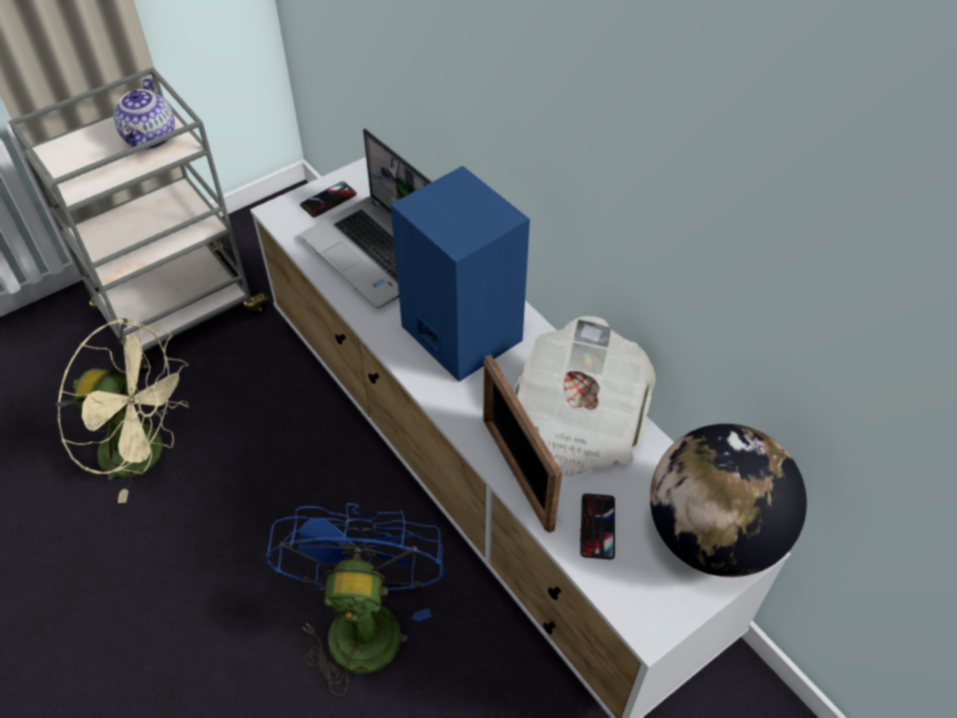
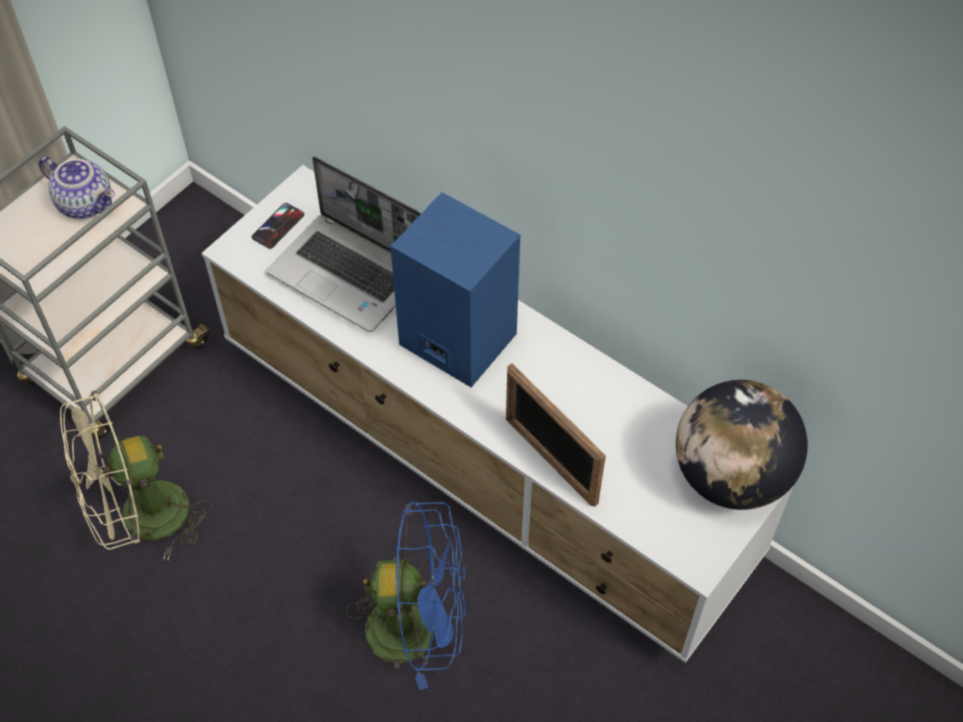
camera: 15 degrees left, 5 degrees up
beige fan [56,318,189,503] -> beige fan turned 150 degrees clockwise [60,391,213,561]
teapot [114,78,175,149] -> teapot turned 45 degrees counterclockwise [38,156,115,219]
blue fan [266,503,445,696] -> blue fan turned 105 degrees clockwise [346,502,466,691]
newspaper [516,316,656,478] -> none
phone [580,493,615,560] -> none

